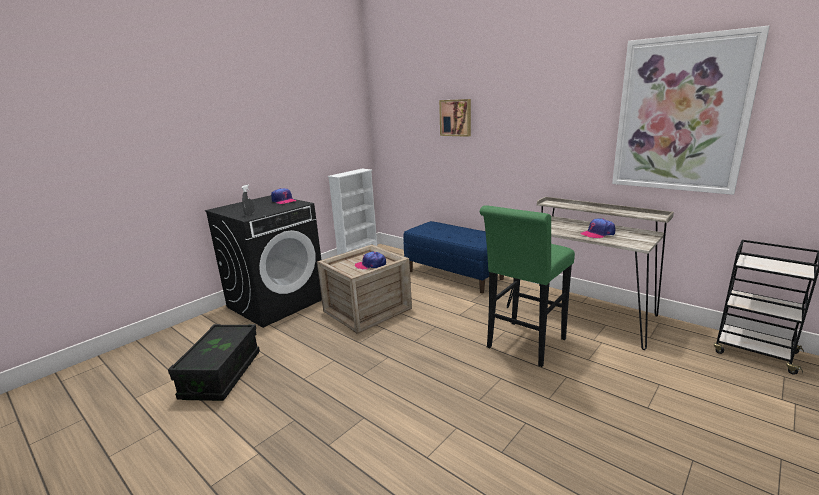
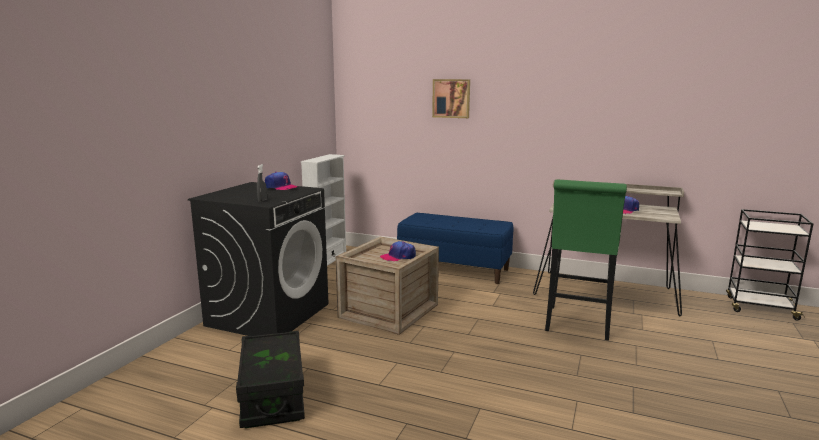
camera: 20 degrees left, 5 degrees down
picture [612,26,770,195] -> none

